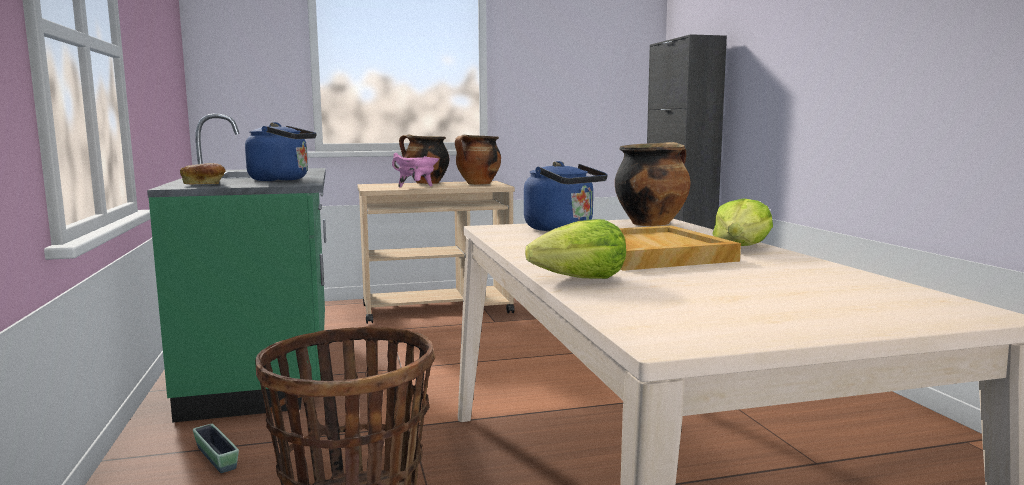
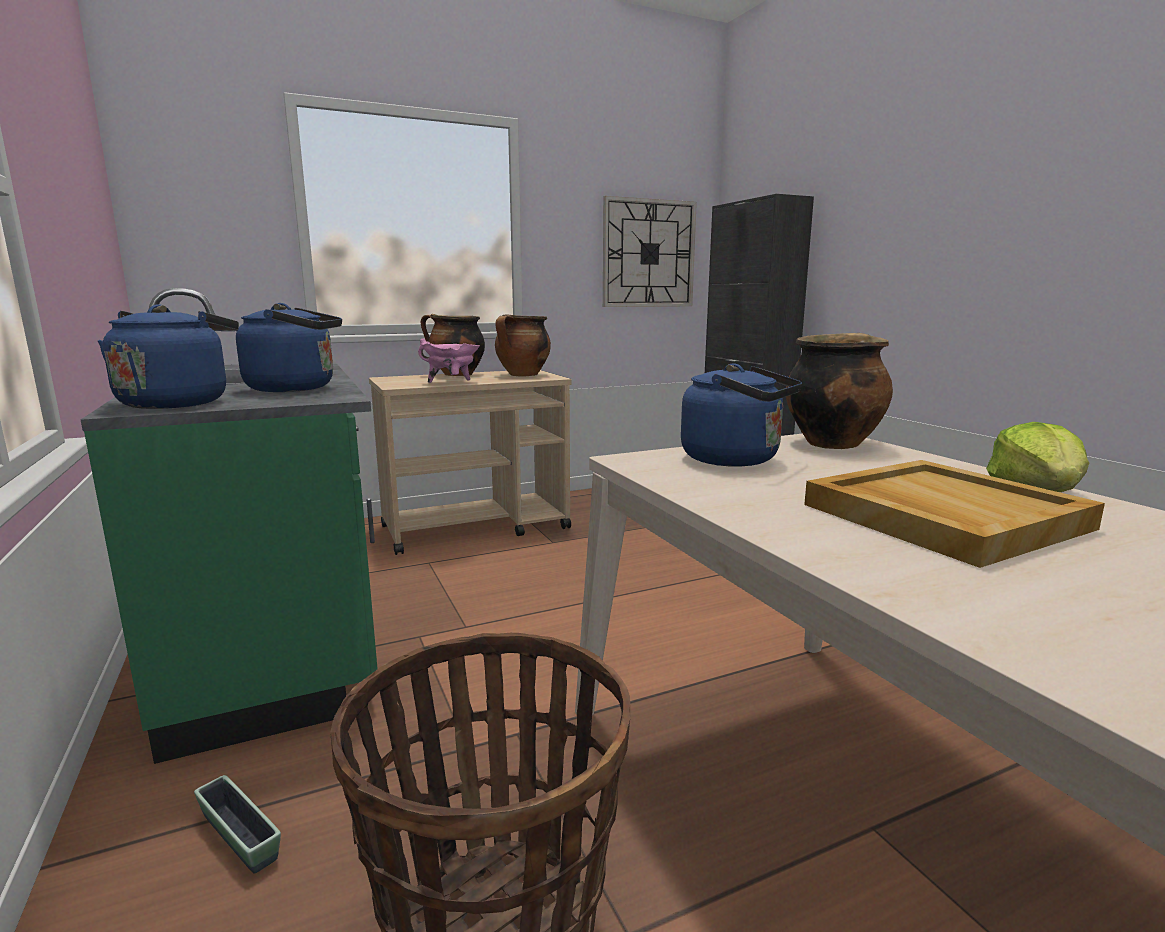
camera: 10 degrees left, 5 degrees up
bread [180,163,226,184] -> blue kettle [98,304,239,409]
lettuce [525,219,626,279] -> none
none -> wall clock [603,196,697,307]

